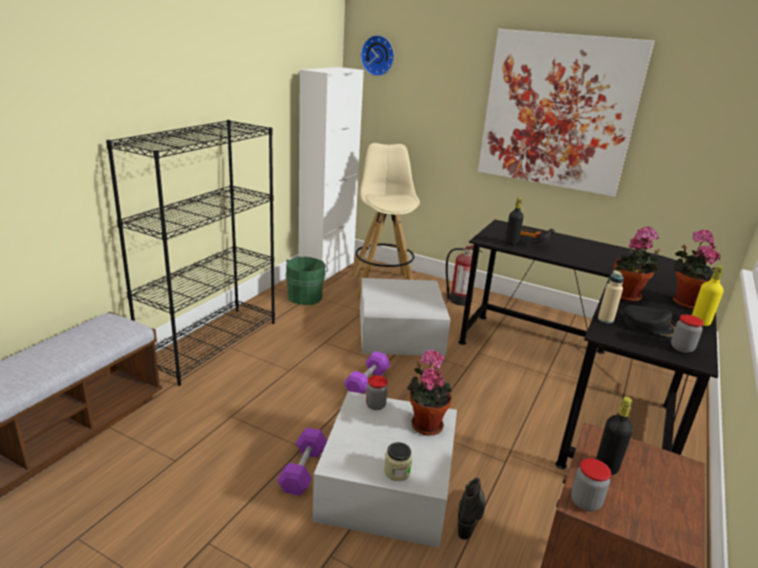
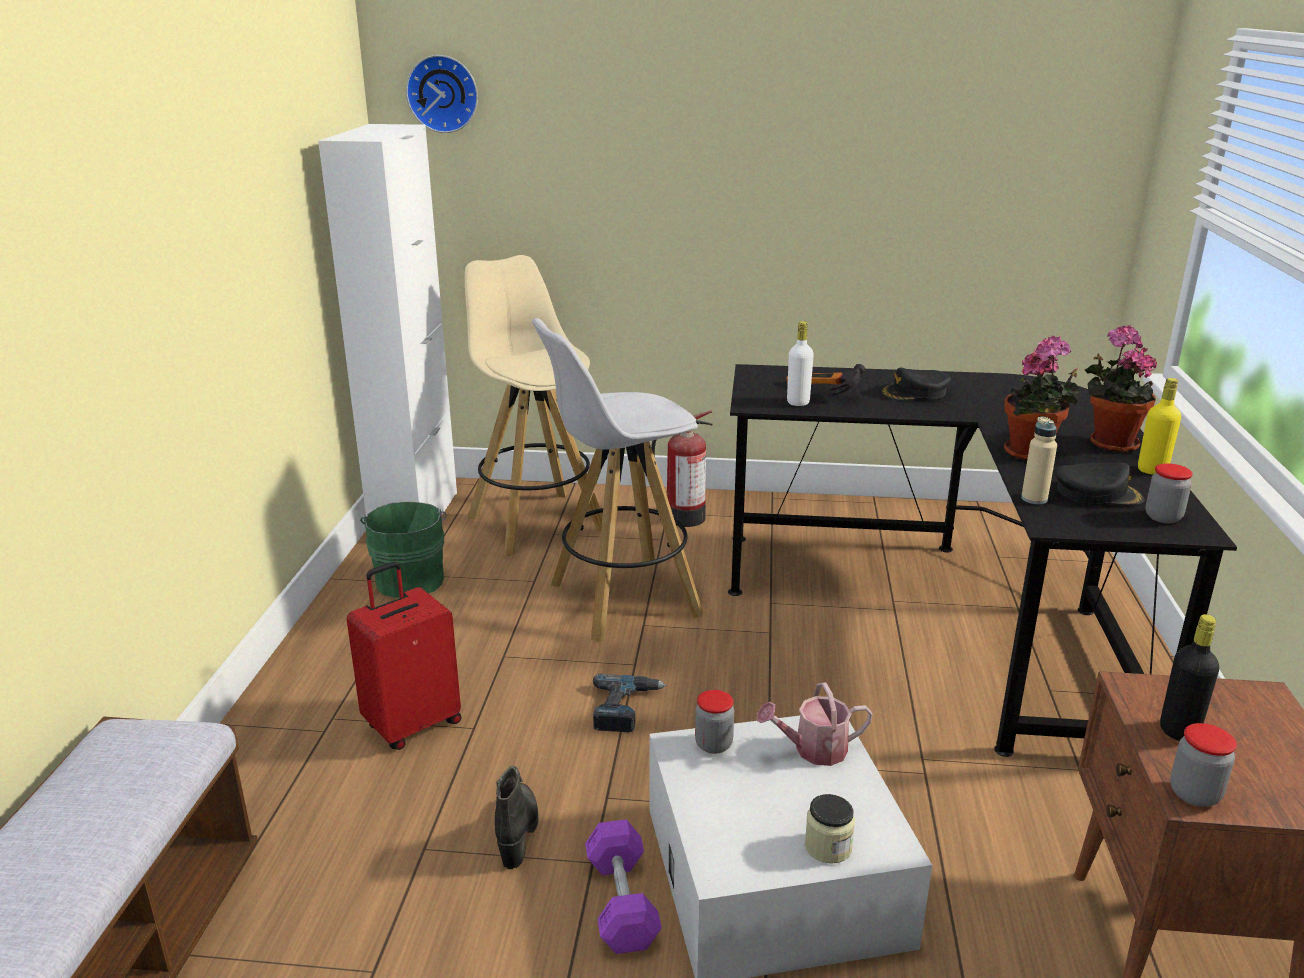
camera: 20 degrees left, 0 degrees up
black bookcase [106,120,275,386] -> none
purple dumbbell [344,351,390,394] -> power drill [593,674,666,732]
white storage box [360,278,451,356] -> white stool [532,318,703,643]
potted plant [407,350,452,436] -> watering can [757,682,873,766]
black boot [458,477,485,540] -> black boot moved to [495,766,539,869]
picture [478,29,654,197] -> none
black bottle [505,198,524,246] -> white bottle [787,321,814,406]
none -> red suitcase [347,562,462,750]
none -> black cap [880,367,951,400]

